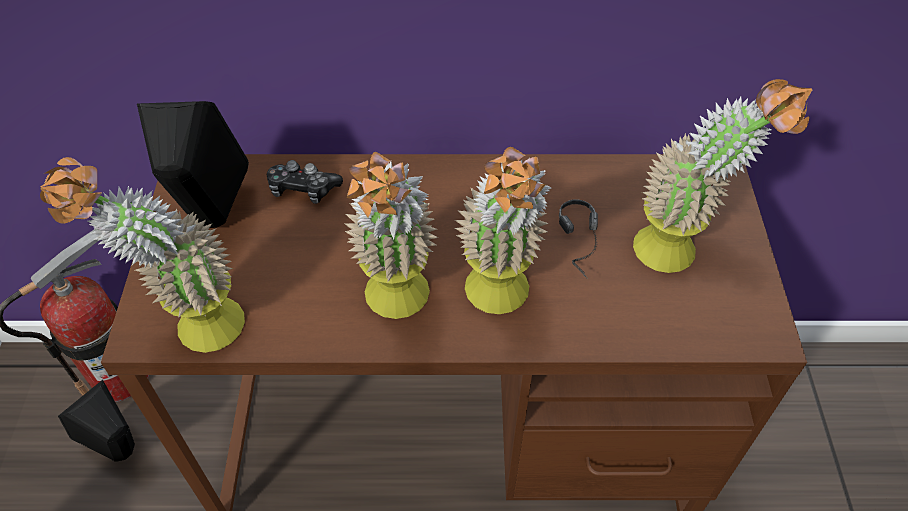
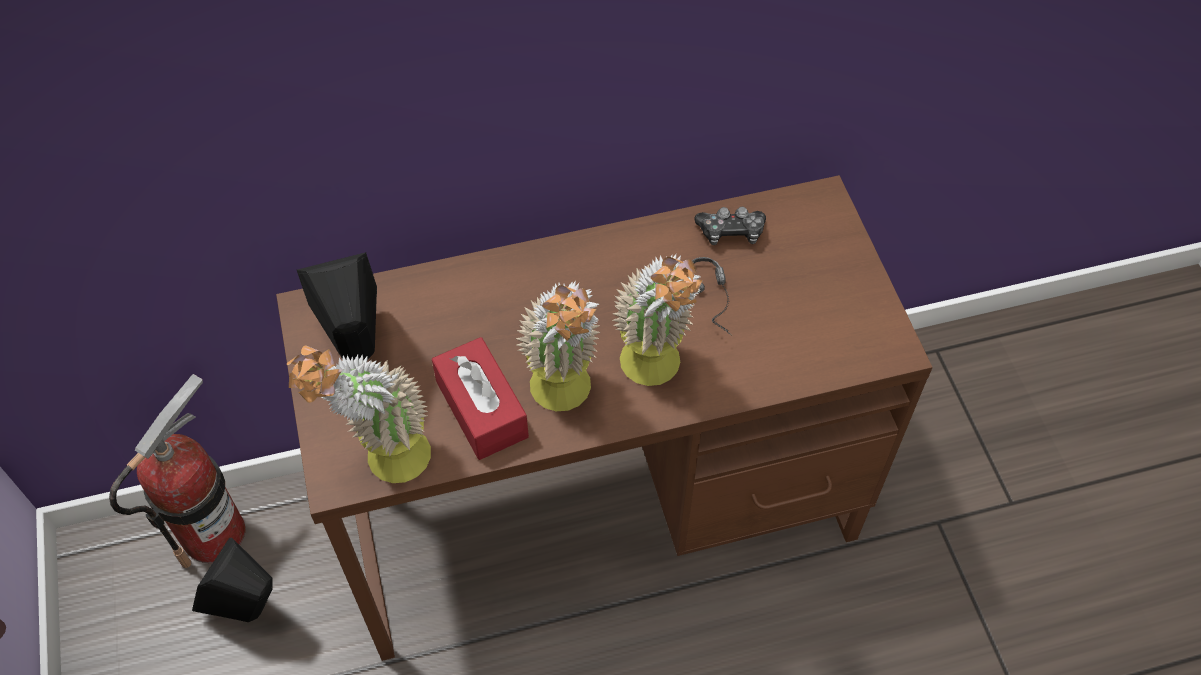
camera: 15 degrees left, 5 degrees up
game controller [267,160,343,204] -> game controller moved to [694,207,766,245]
potted plant [633,79,812,273] -> none
none -> red tissue box [432,337,529,460]

